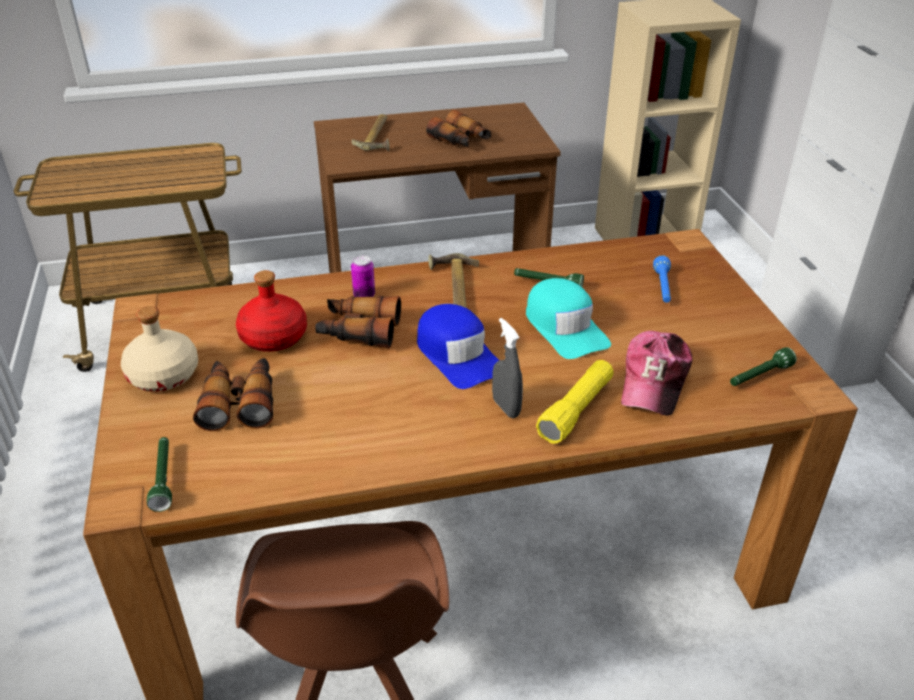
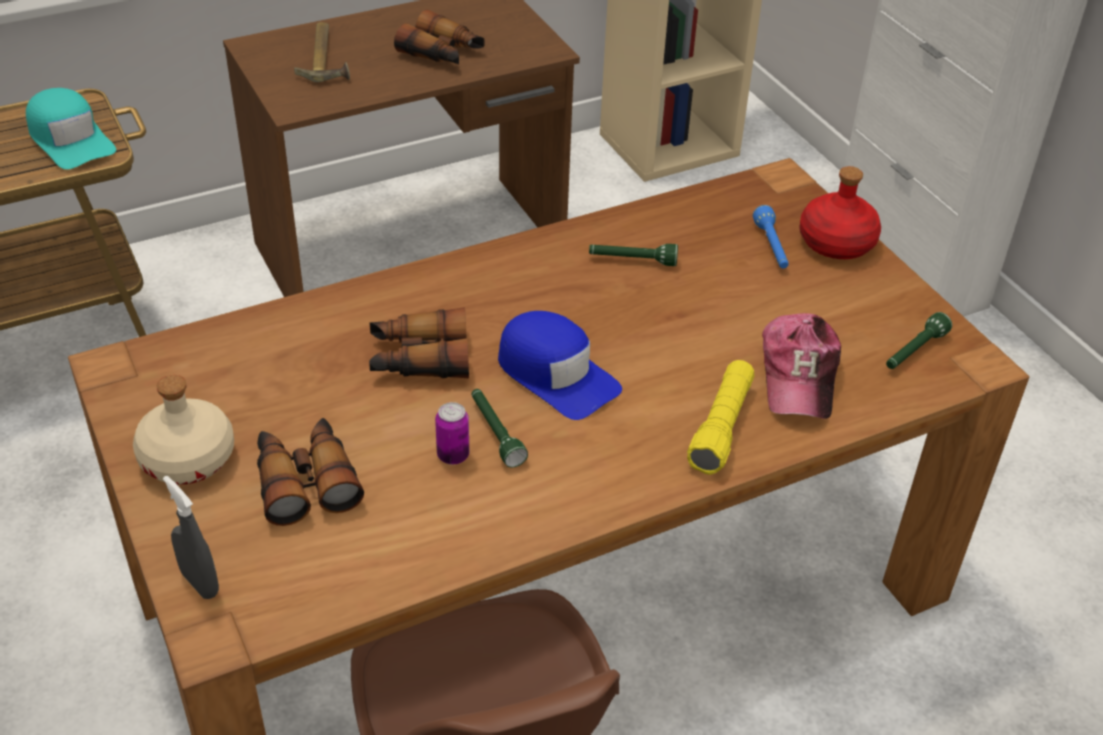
camera: 15 degrees left, 5 degrees up
green flashlight [147,437,172,512] -> green flashlight moved to [471,389,528,467]
red bottle [236,270,307,352] -> red bottle moved to [799,166,881,259]
can [351,256,375,297] -> can moved to [435,402,469,464]
hammer [428,253,479,308] -> none
grey spray bottle [492,318,523,418] -> grey spray bottle moved to [163,476,219,599]
turquoise cap [526,278,611,359] -> turquoise cap moved to [26,88,116,169]

